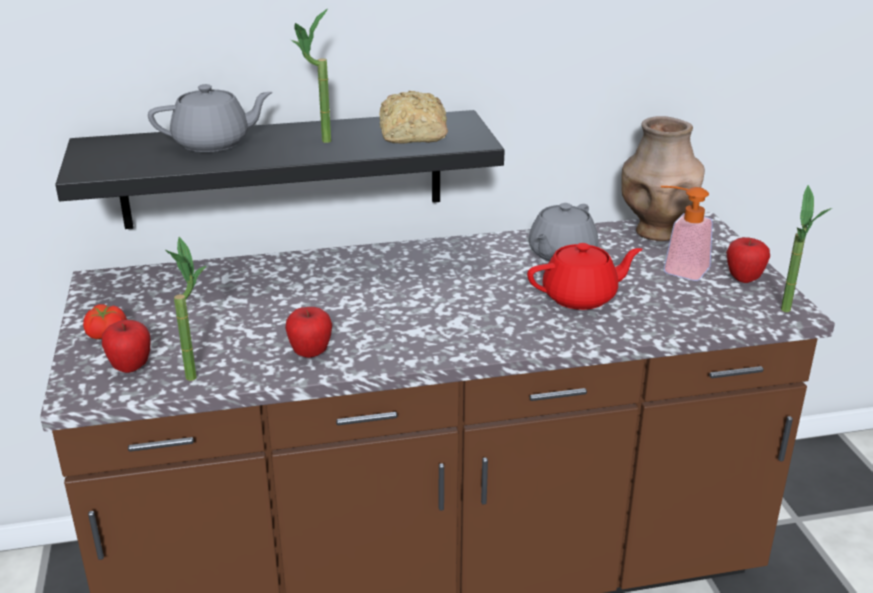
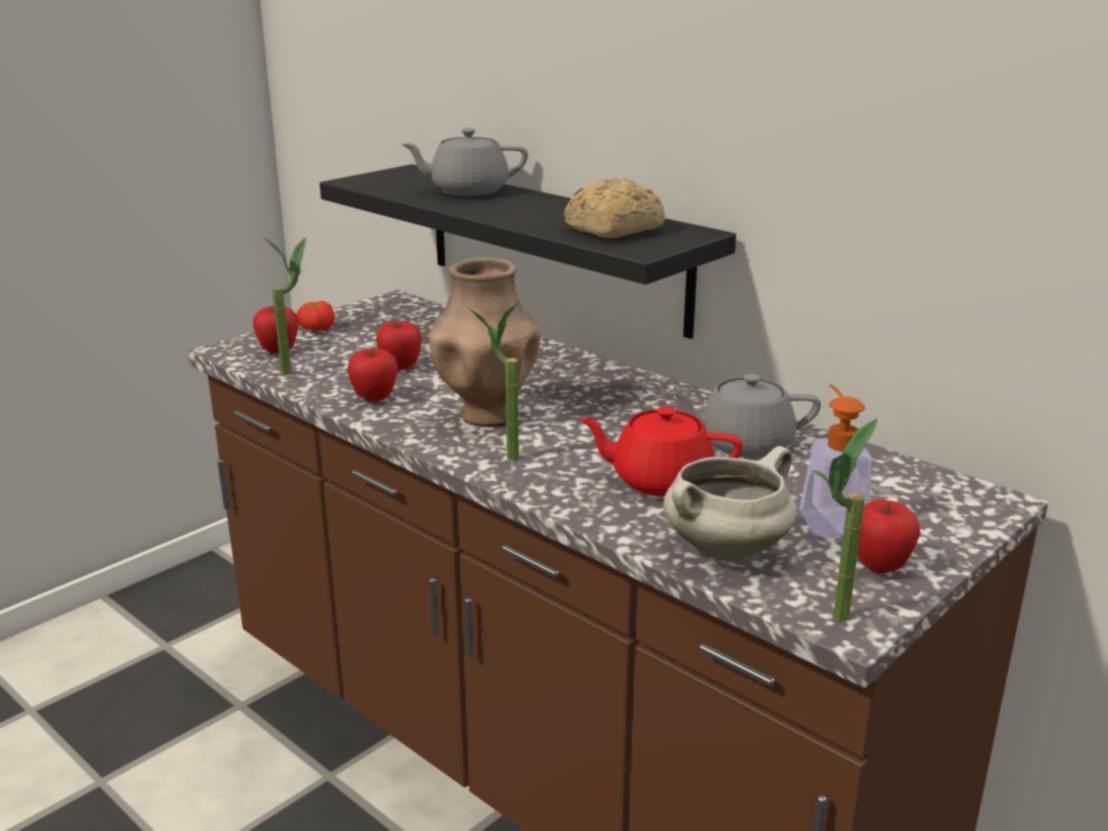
camera: 55 degrees right, 5 degrees down
grey teapot [148,84,273,152] -> grey teapot turned 135 degrees clockwise [401,128,528,196]
potted plant [291,8,331,143] -> potted plant moved to [468,301,520,461]
red teapot [527,243,643,310] -> red teapot turned 150 degrees clockwise [578,406,743,497]
brown vase [621,116,705,241] -> brown vase moved to [429,258,541,427]
none -> apple [376,321,422,370]
none -> white cooking pot [663,446,797,561]

